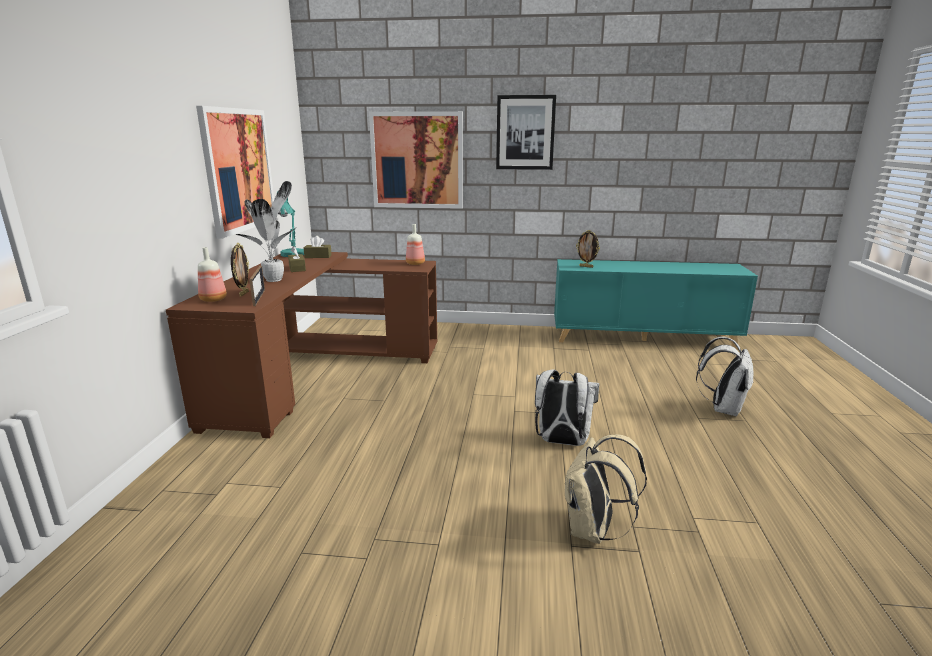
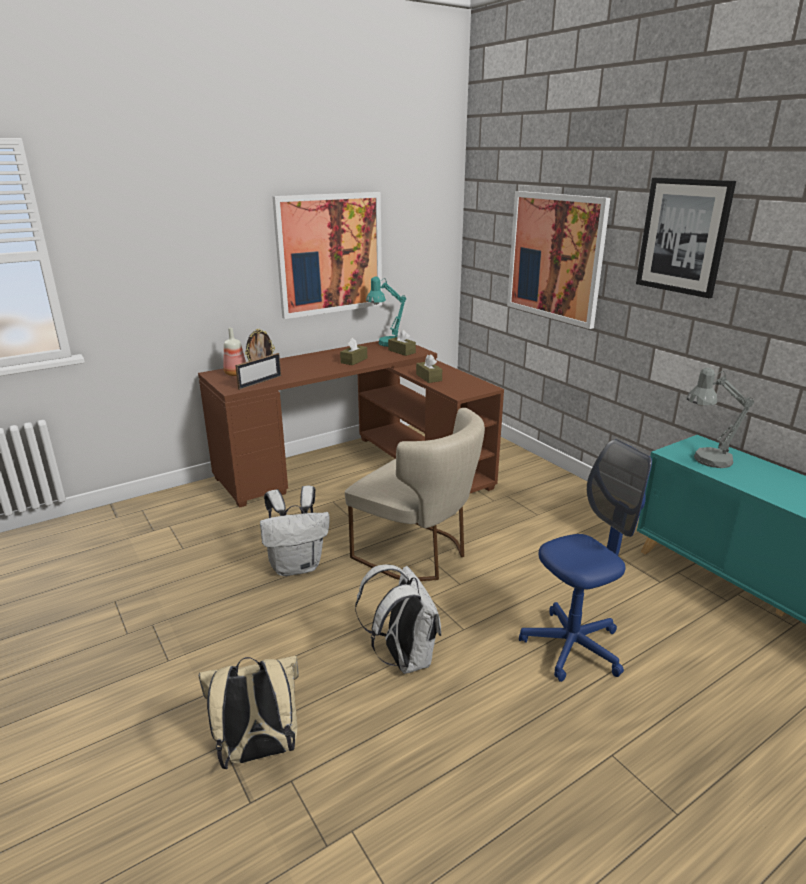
camera: 50 degrees right, 5 degrees up
potted plant [236,181,297,282] -> none
bottle [406,224,425,265] -> none
picture frame [576,230,600,268] -> grey table lamp [686,367,754,468]
white backpack [696,337,754,417] -> white backpack moved to [260,486,330,576]
none -> beige chair [345,408,485,581]
none -> brown tissue box [416,354,442,383]
none -> blue office chair [519,439,652,682]

